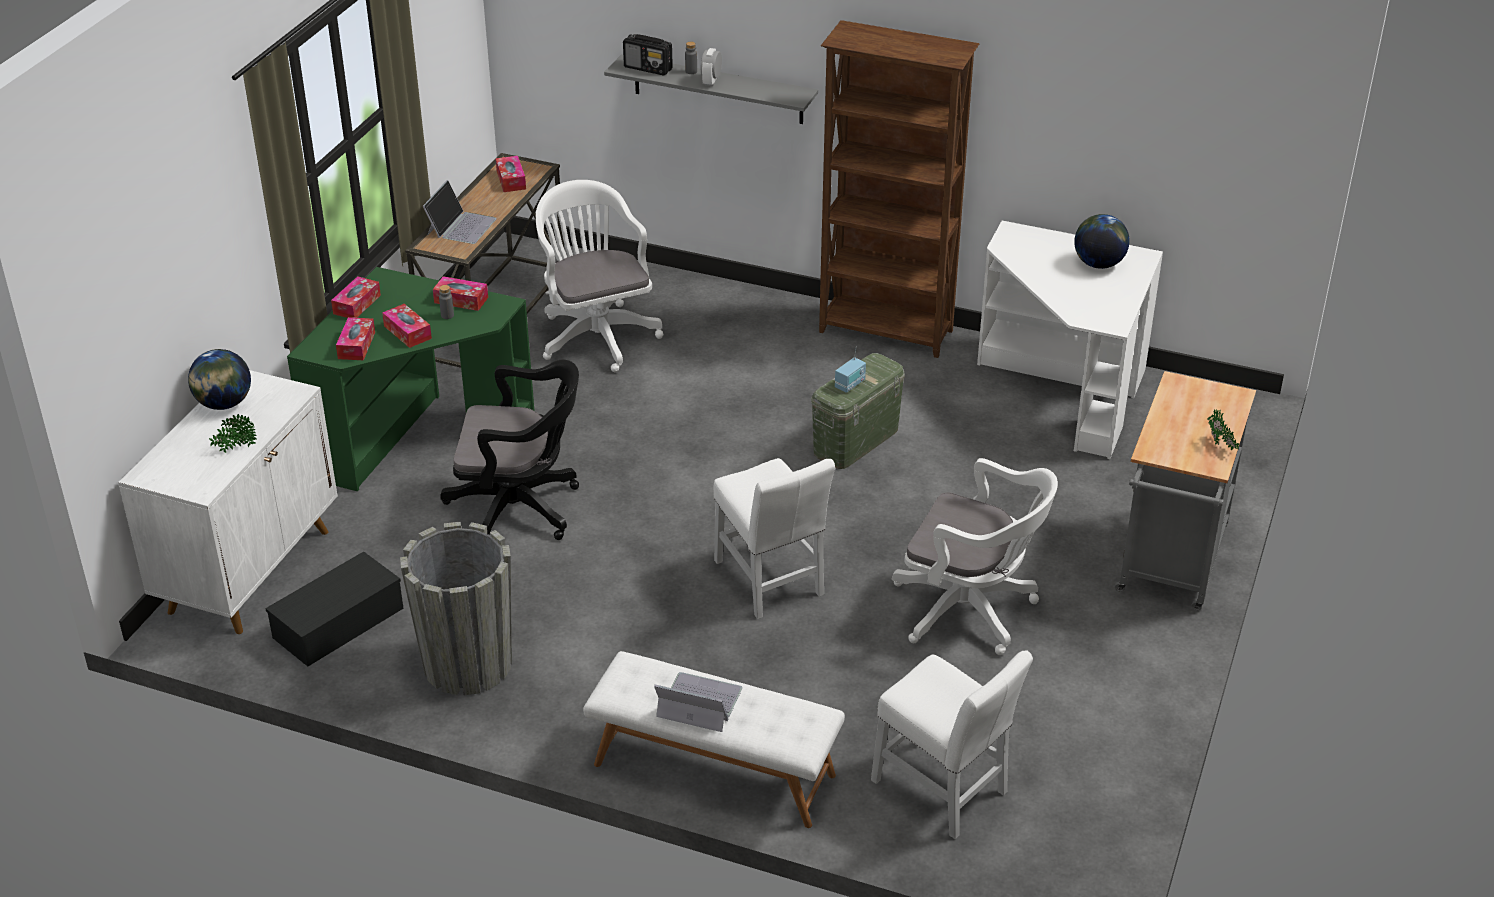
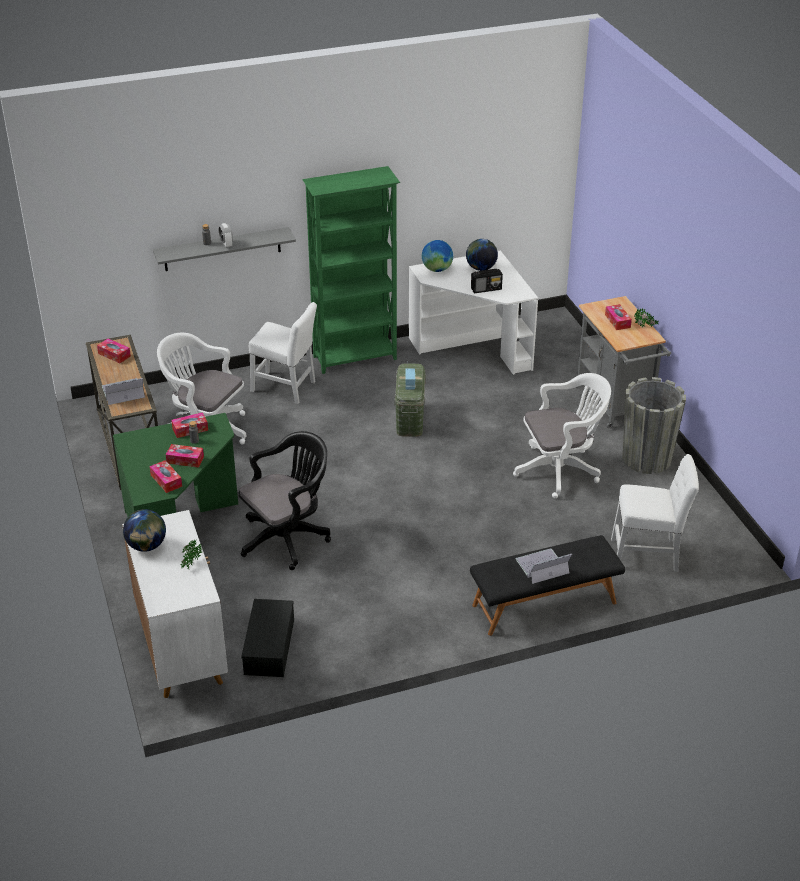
camera: 40 degrees left, 0 degrees up
tissue box [331,276,381,318] -> tissue box moved to [605,304,632,330]
grey planter [400,522,512,695] -> grey planter moved to [623,377,686,474]
laptop [423,180,497,244] -> laptop turned 90 degrees counterclockwise [102,378,145,405]
white bench [583,651,845,828] -> black bench [470,535,625,636]
radio [623,34,673,76] -> radio moved to [471,269,503,293]
white chair [713,458,835,619] -> white chair moved to [249,302,317,404]
brown bookcase [819,20,979,358] -> green bookcase [302,166,400,374]
none -> globe [422,240,453,272]

